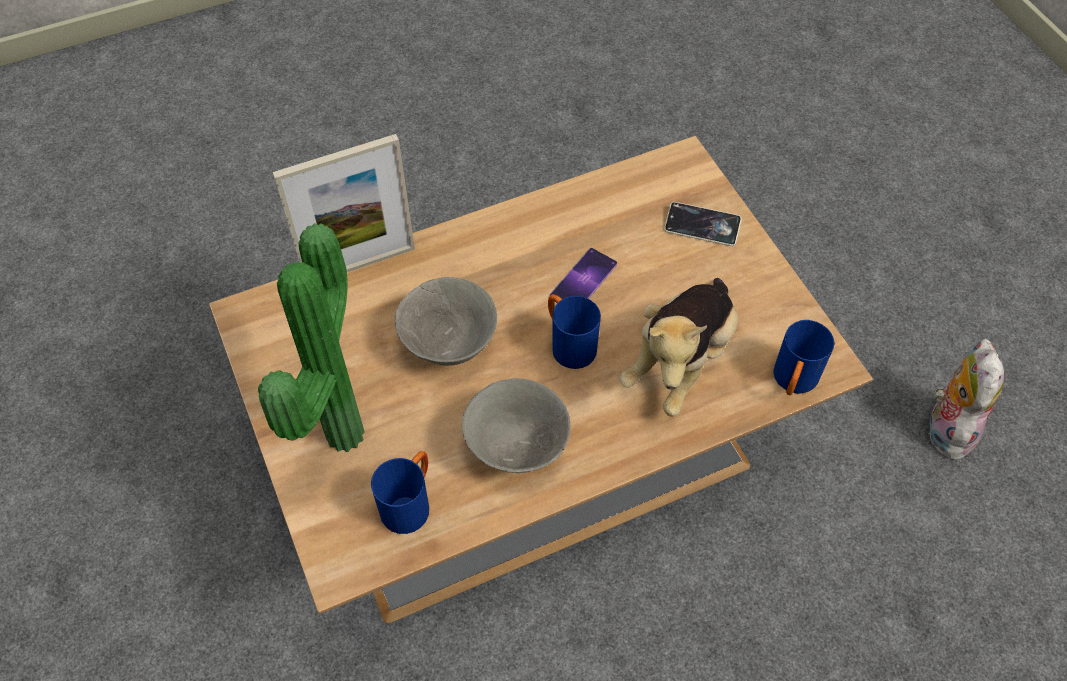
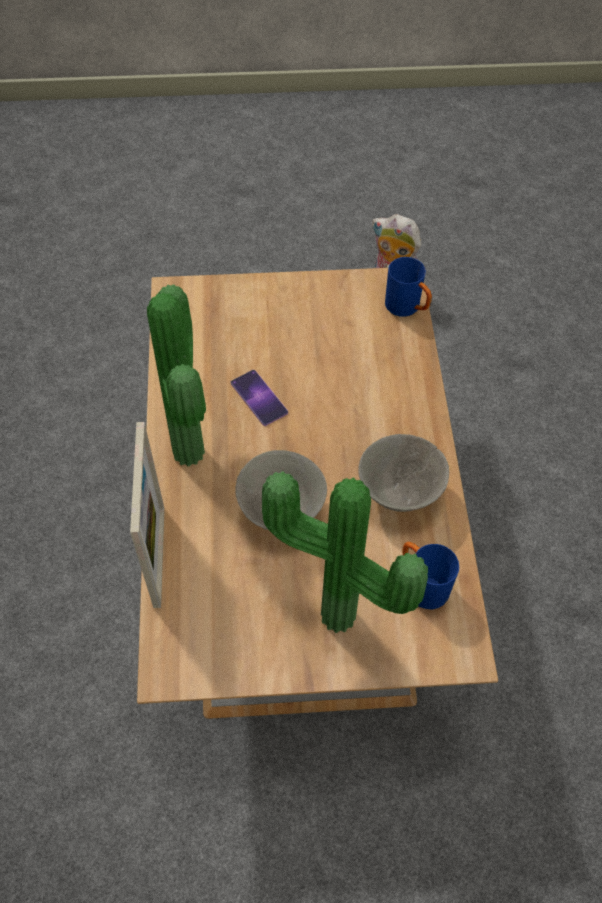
camera: 70 degrees left, 0 degrees up
blue mug [548,294,601,369] -> none
plush toy [620,278,738,416] -> none
phone [664,202,741,246] -> none
none -> potted plant [147,284,206,466]

